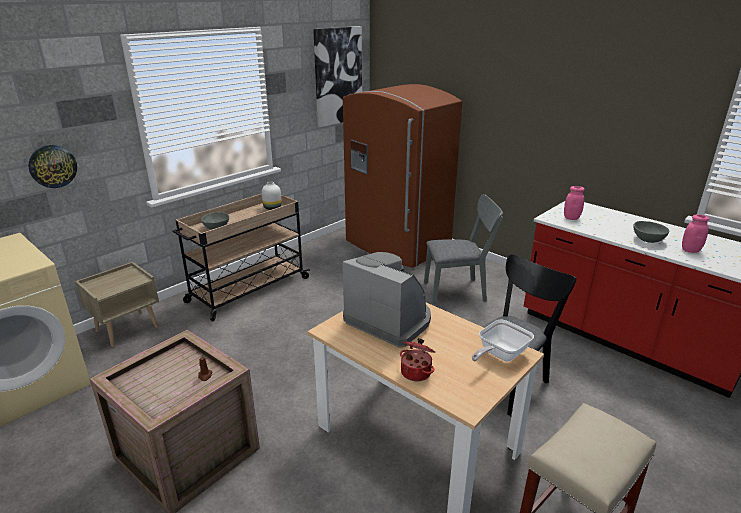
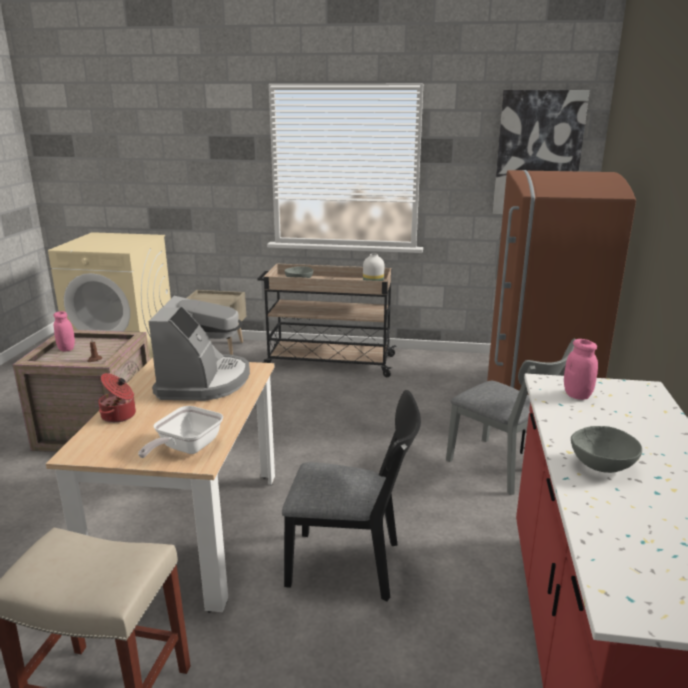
camera: 55 degrees right, 5 degrees down
wall clock [28,145,77,188] -> none
frying pan [472,320,534,361] -> frying pan turned 75 degrees counterclockwise [138,406,223,458]
pink jar [682,214,710,253] -> pink jar moved to [54,311,75,351]

